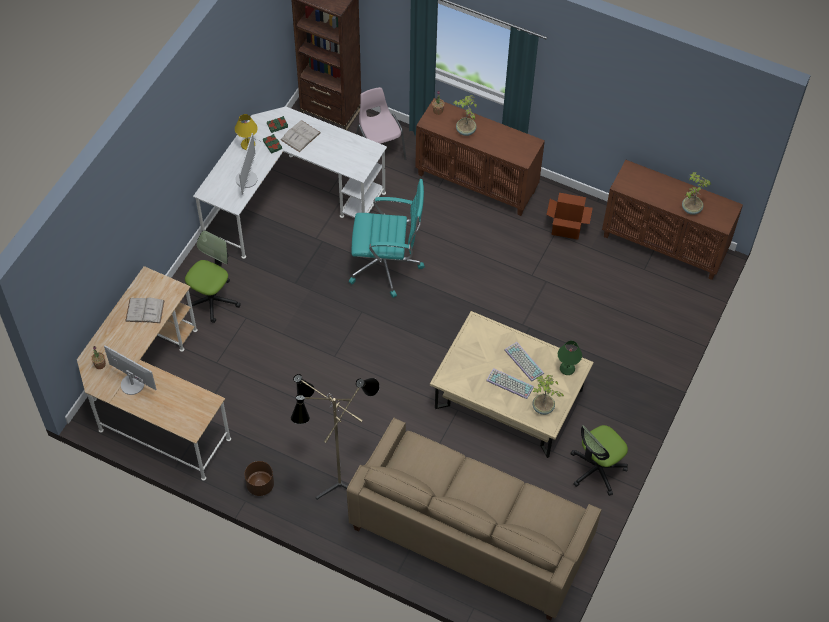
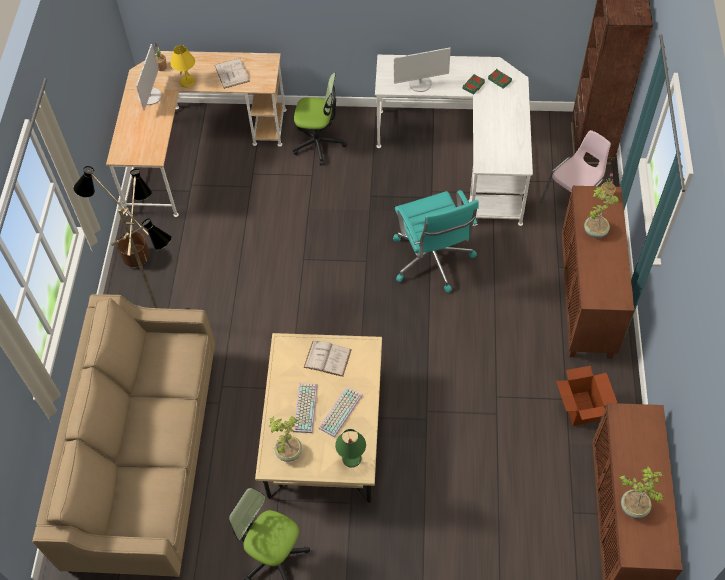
camera: 70 degrees right, 0 degrees up
yellow table lamp [235,114,258,150] -> yellow table lamp moved to [170,45,195,87]
white book [281,120,321,152] -> white book moved to [304,341,352,377]

